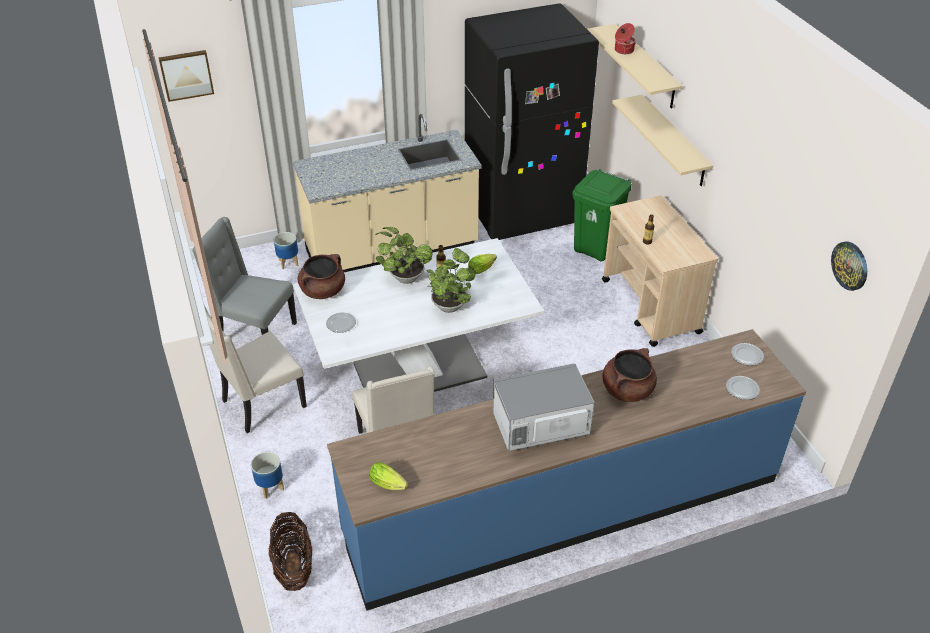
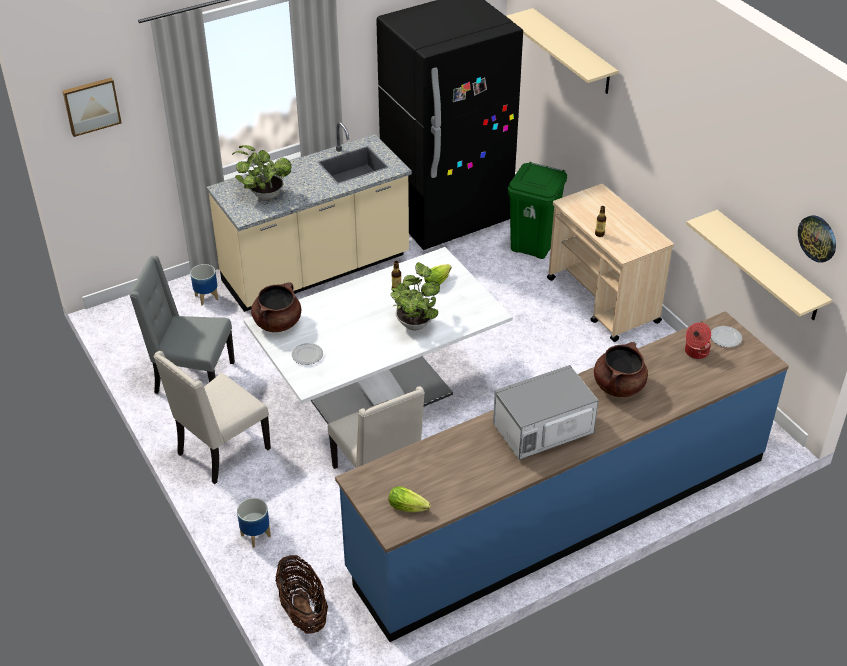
camera: 10 degrees left, 0 degrees up
potted plant [376,227,433,284] -> potted plant moved to [232,145,291,200]
beige shelf [612,95,713,186] -> beige shelf moved to [686,210,832,321]
cooking pot [615,23,636,54] -> cooking pot moved to [685,322,711,359]
plate [726,376,760,400] -> none

